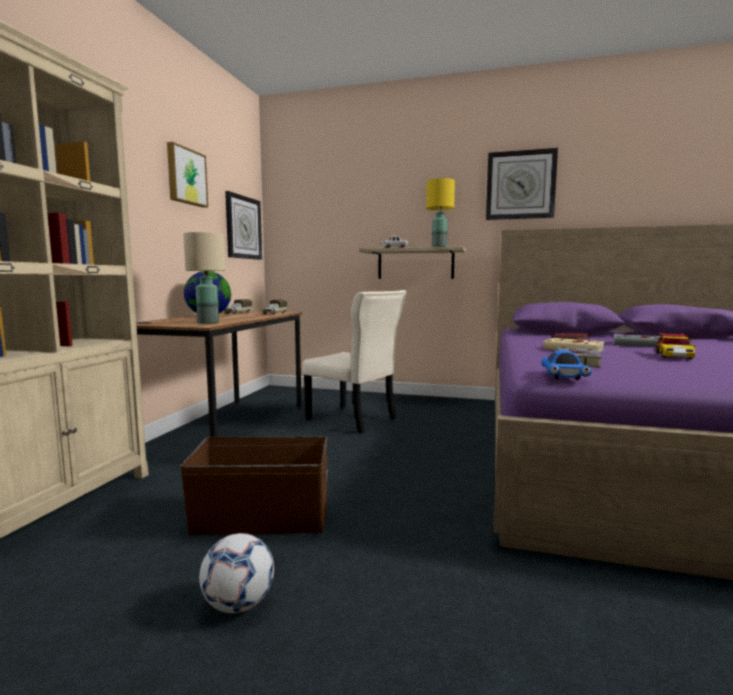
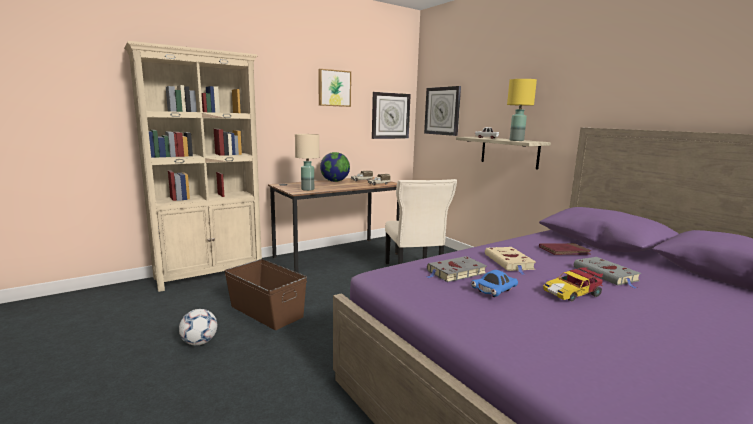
camera: 40 degrees right, 5 degrees up
wall clock [486,148,558,220] -> wall clock moved to [424,86,461,136]
blue toy car [541,350,592,380] -> blue toy car moved to [471,270,518,297]

